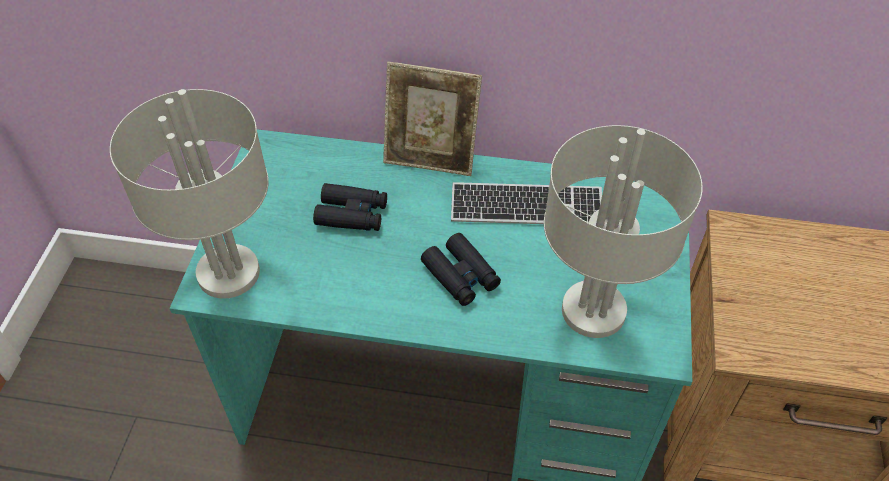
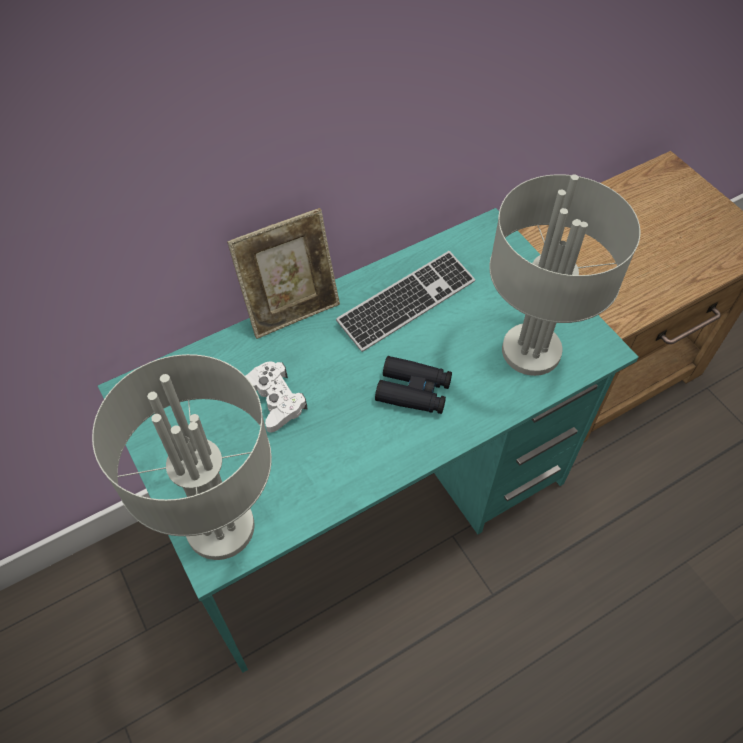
camera: 40 degrees left, 5 degrees up
black binoculars [313,183,387,231] -> white game controller [246,361,308,433]

